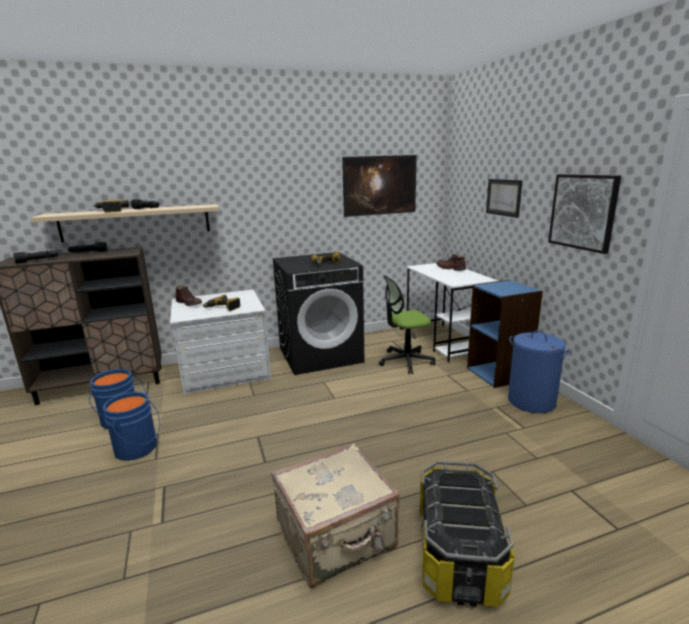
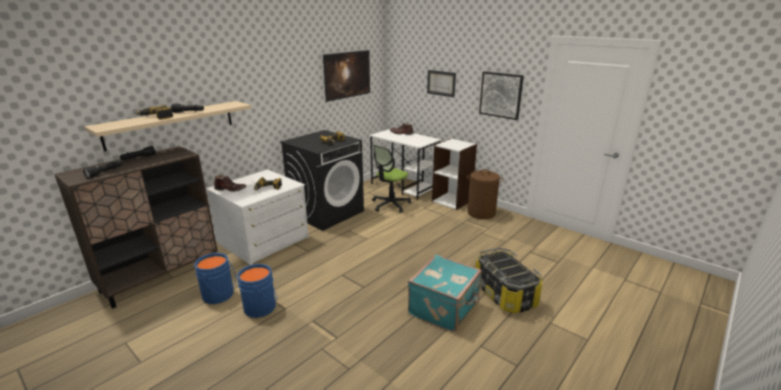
camera: 30 degrees left, 5 degrees up
beige suitcase [271,443,400,588] -> turquoise suitcase [408,254,482,332]
blue bookcase [467,280,543,388] -> white bookcase [432,138,477,210]
blue laundry basket [508,330,571,413] -> brown laundry basket [467,169,503,219]

